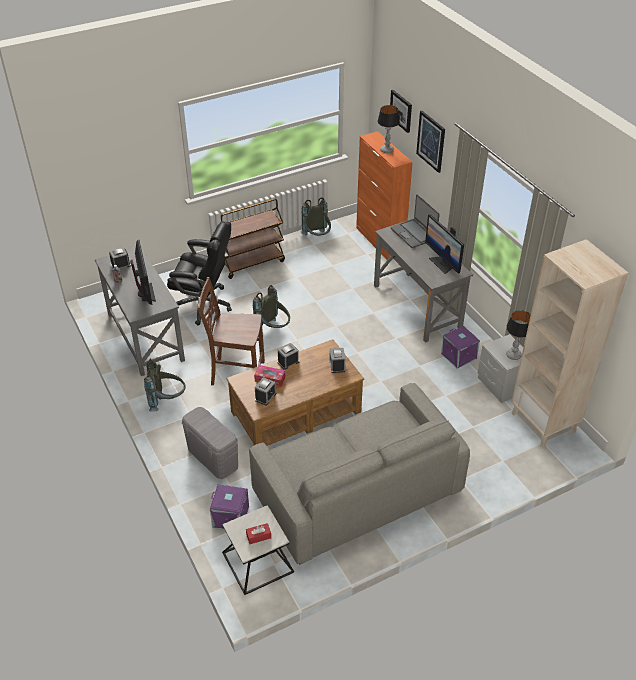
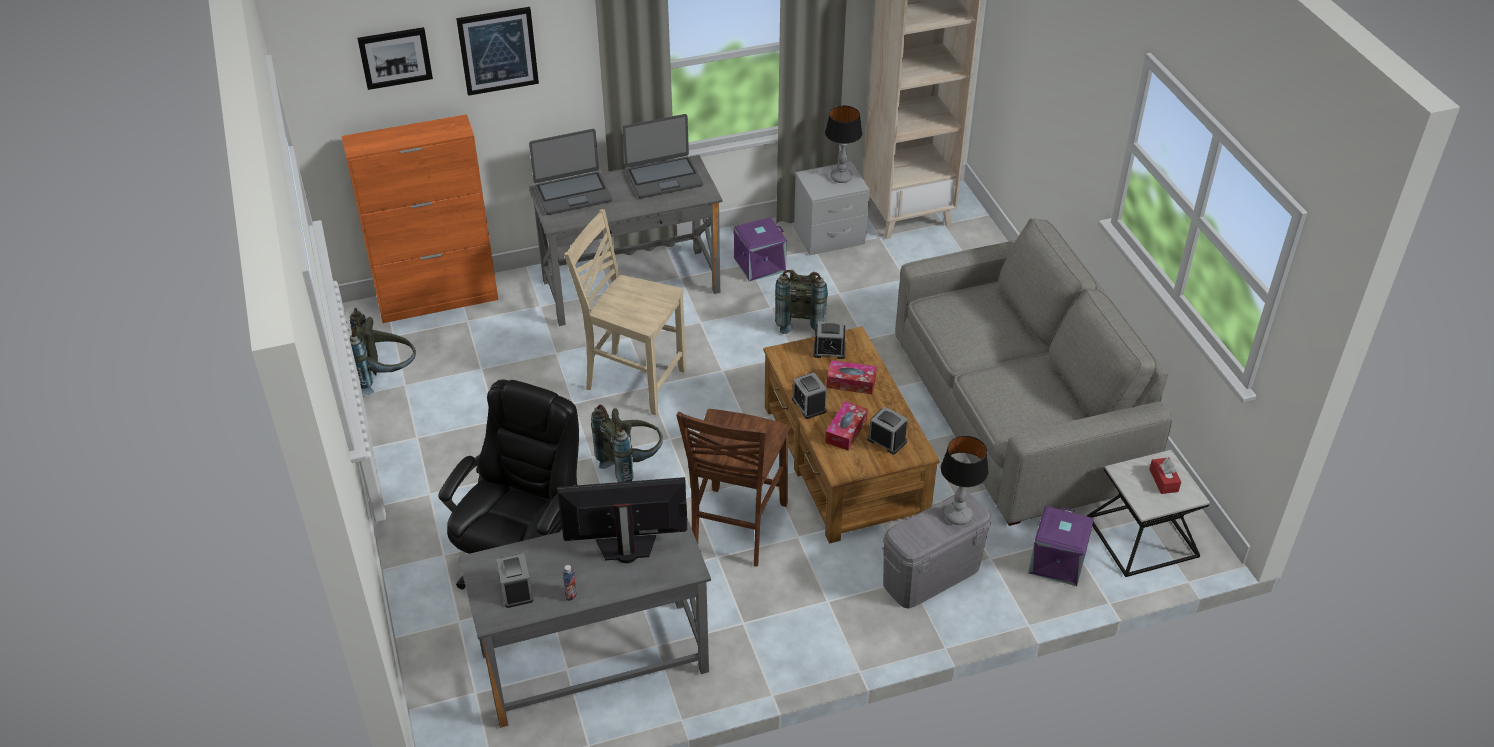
camera: 80 degrees left, 0 degrees up
grey backpack [144,359,186,412] -> grey backpack moved to [775,270,828,335]
brown cart [221,199,285,279] -> none
table lamp [377,105,400,153] -> table lamp moved to [941,436,989,525]
monitor [425,214,464,274] -> laptop [623,114,703,199]
none -> beige chair [564,209,686,415]
none -> tissue box [827,360,877,394]

